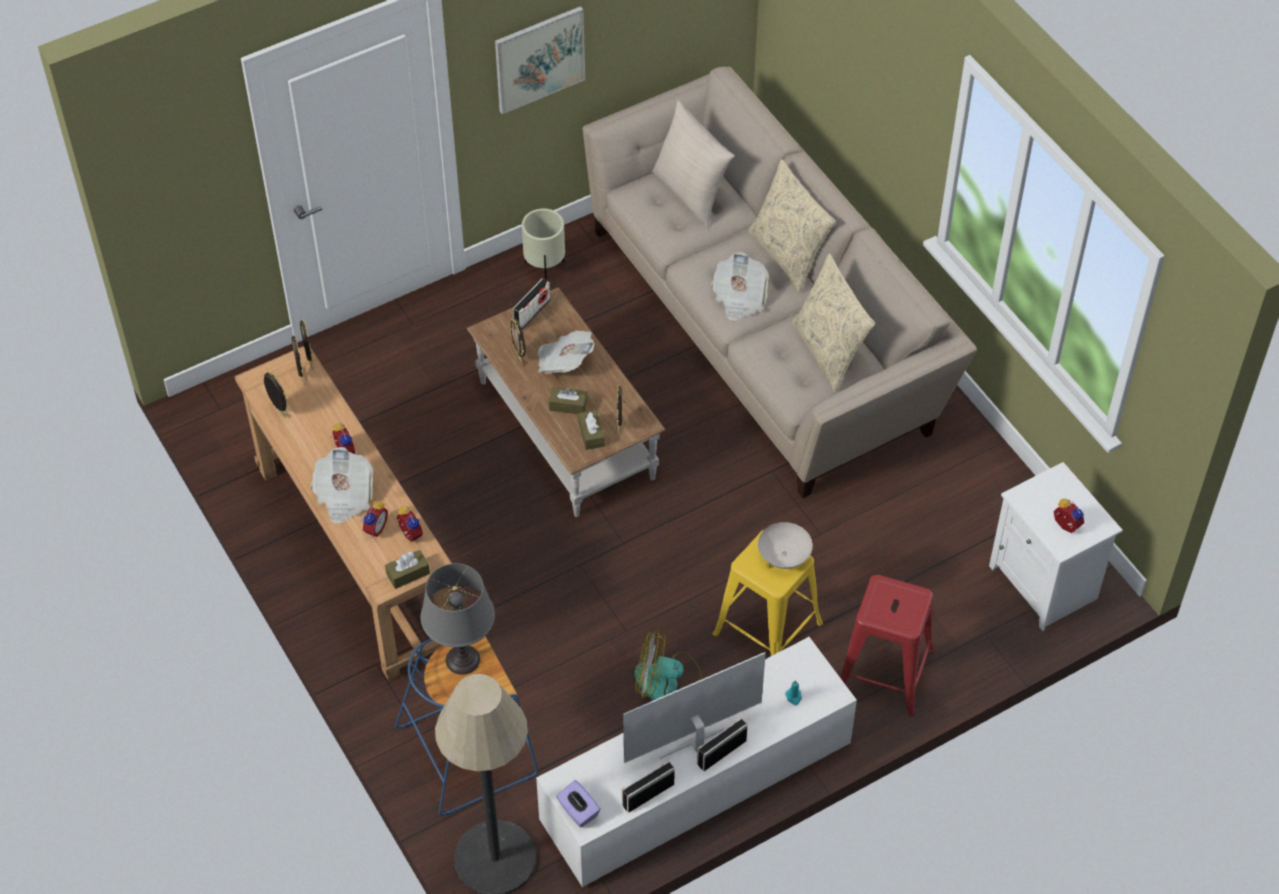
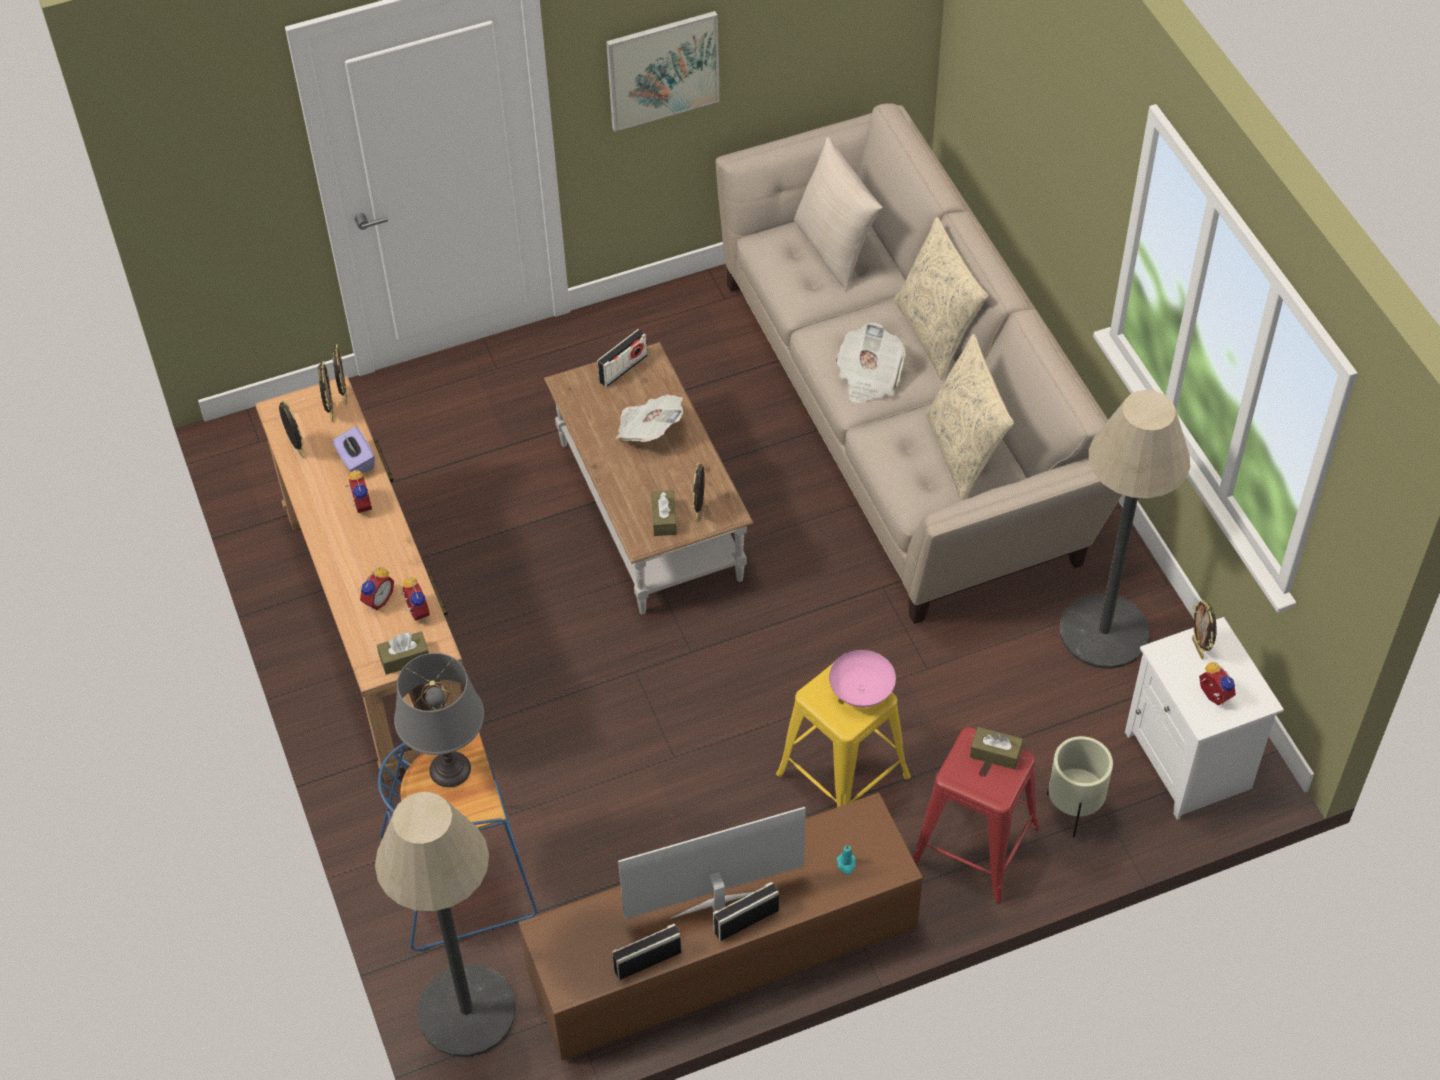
camera: 10 degrees right, 0 degrees up
newspaper [311,447,373,524] -> none
picture frame [509,318,526,365] -> picture frame moved to [1192,600,1217,660]
beige planter [522,208,565,280] -> beige planter moved to [1047,736,1113,837]
white tv stand [536,637,857,887] -> brown tv stand [518,792,923,1060]
brown tissue box [549,387,587,414] -> brown tissue box moved to [970,727,1023,769]
purple tissue box [556,780,601,828] -> purple tissue box moved to [332,426,375,473]
fan [634,630,702,700] -> none
white bowl [758,522,813,569] -> pink bowl [829,650,896,707]
none -> floor lamp [1060,390,1190,669]

